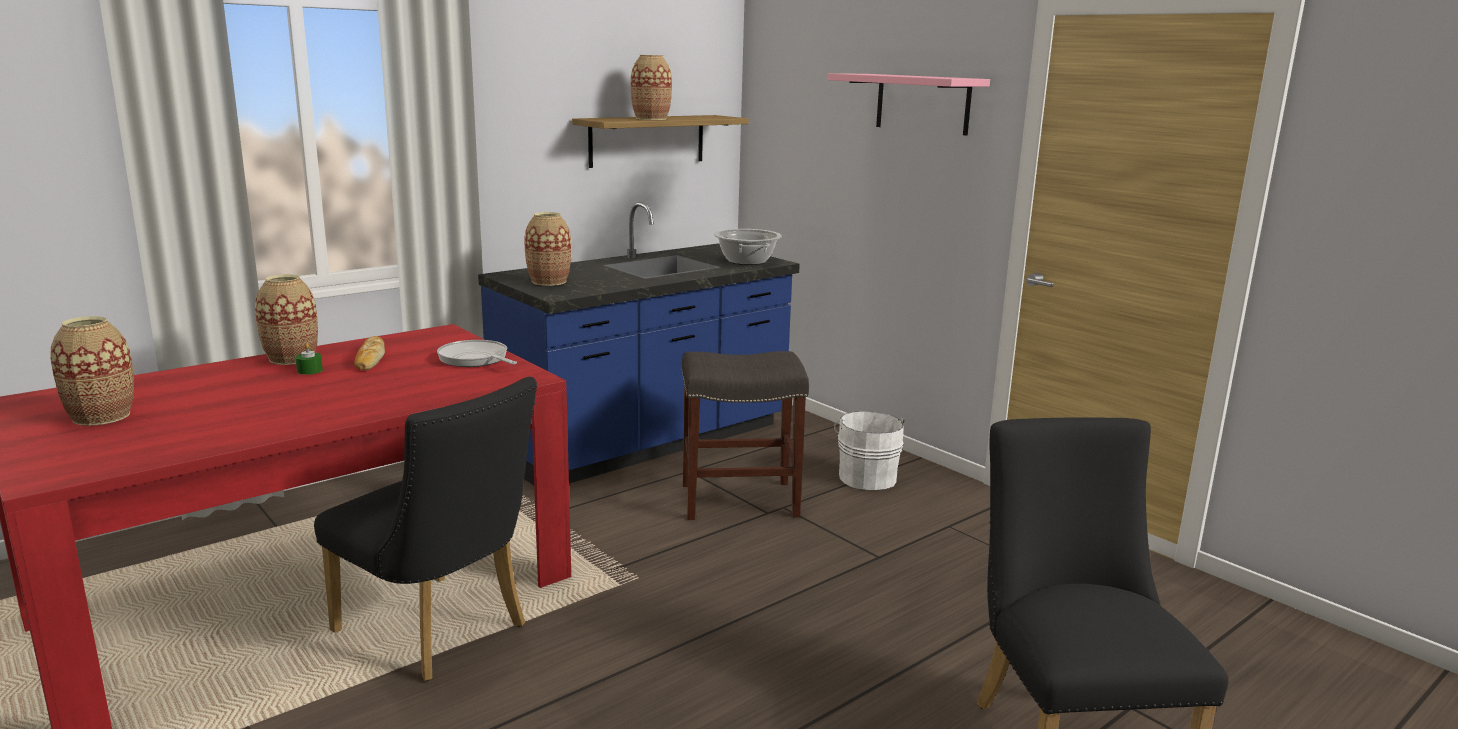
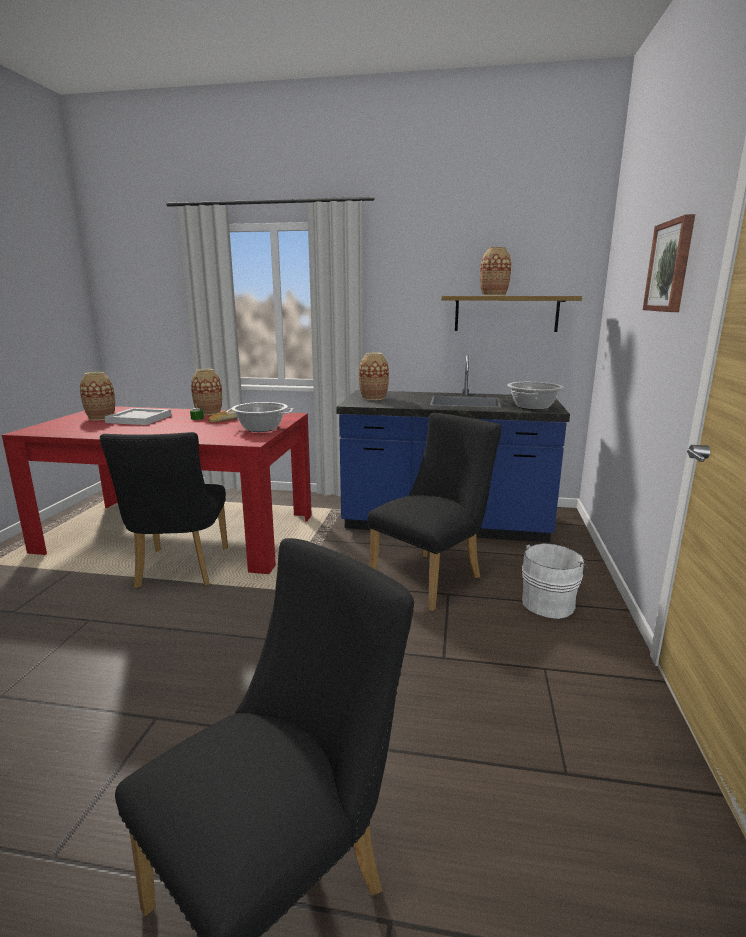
camera: 50 degrees right, 0 degrees up
frying pan [437,340,517,367] -> cooking pot [226,402,293,432]
grey stool [682,351,809,520] -> black chair [367,413,502,611]
pink shelf [828,73,990,136] -> picture [643,214,695,312]
none -> white tray [105,408,172,425]

